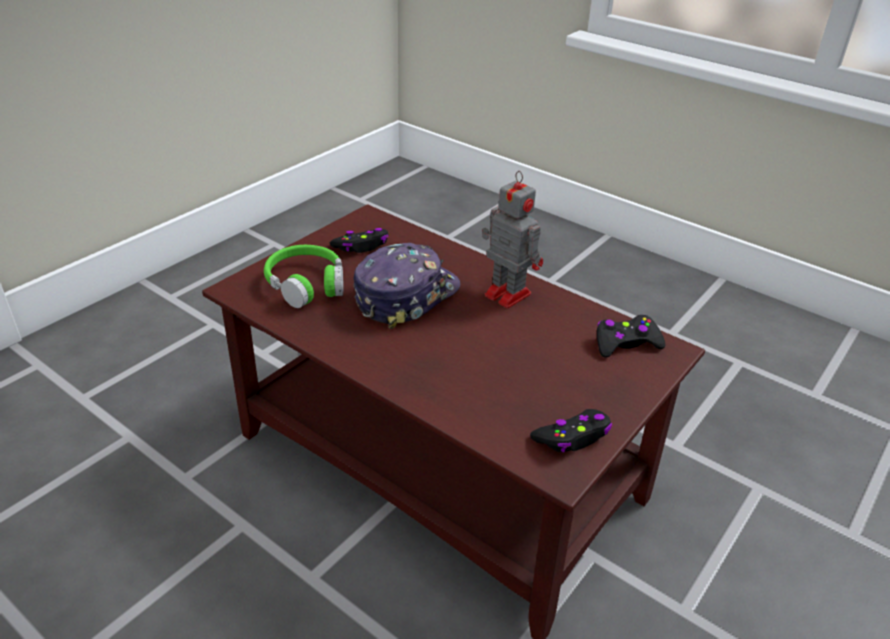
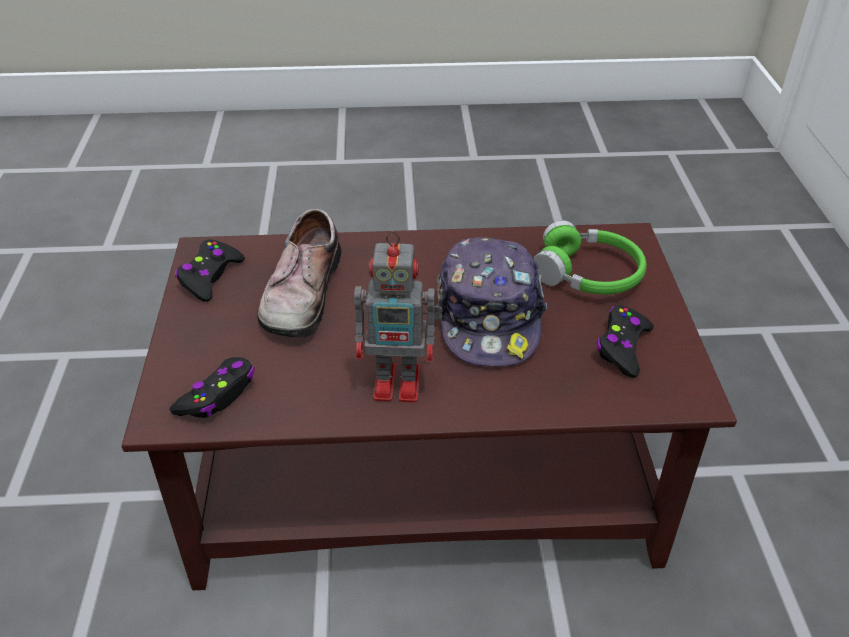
camera: 140 degrees right, 5 degrees up
none -> shoe [257,209,342,338]

